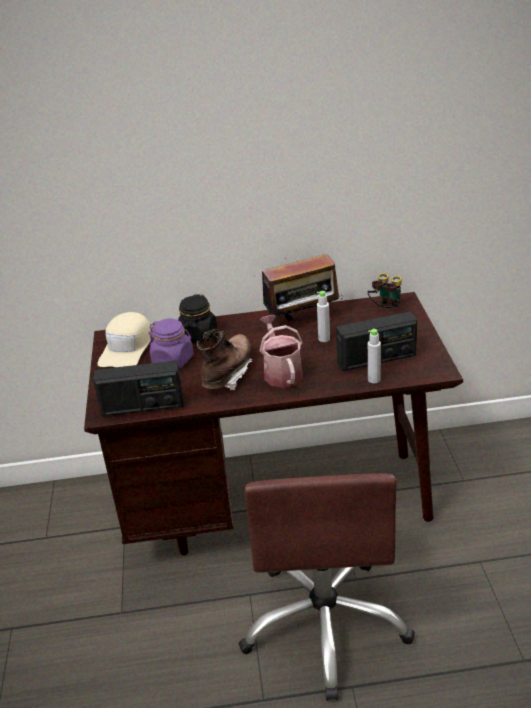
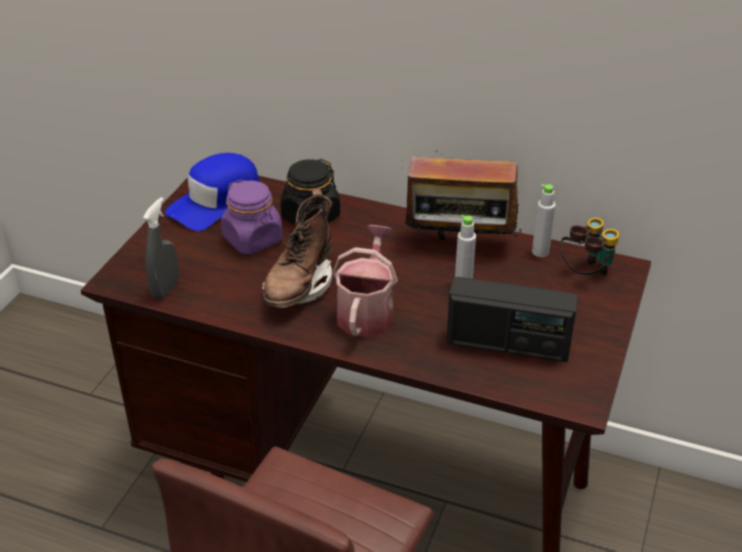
camera: 25 degrees right, 5 degrees up
radio [93,361,184,416] -> grey spray bottle [143,197,179,299]
beige cap [97,312,151,367] -> blue cap [165,153,260,231]
brown boot [196,329,253,391] -> brown boot turned 150 degrees clockwise [262,188,333,308]
grey bottle [368,329,381,383] -> grey bottle moved to [532,184,556,257]

